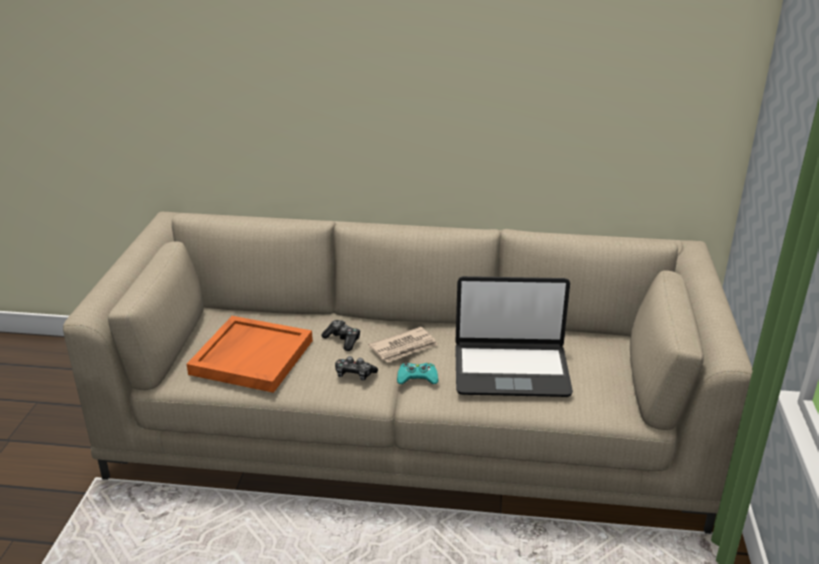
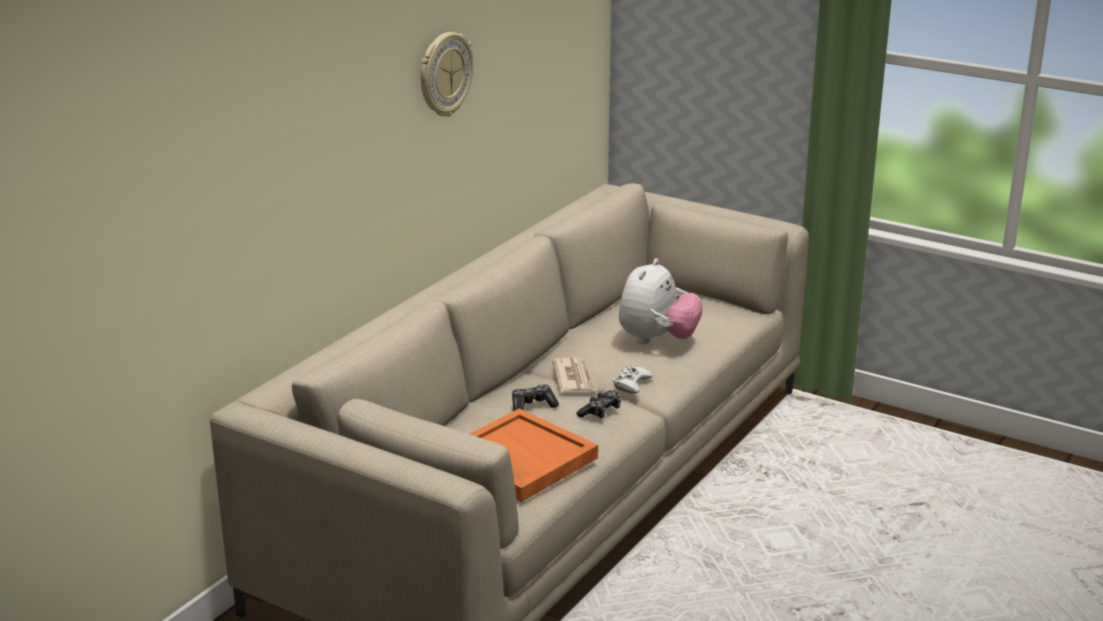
camera: 65 degrees left, 5 degrees down
turquoise game controller [397,363,438,384] -> white game controller [613,366,653,394]
laptop [455,276,573,397] -> plush toy [619,258,703,344]
none -> wall clock [421,32,473,117]

